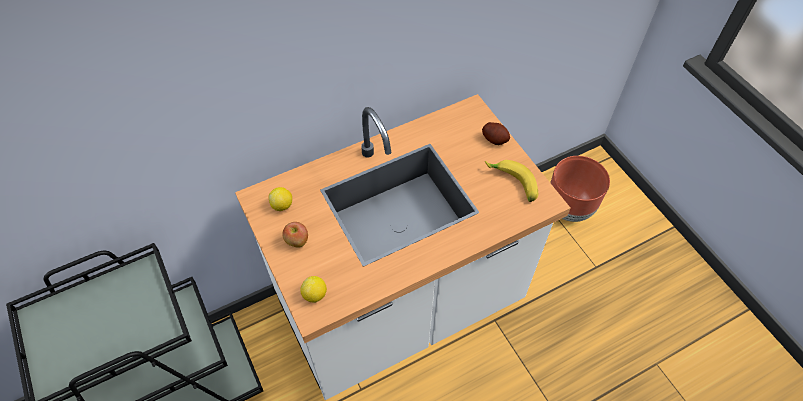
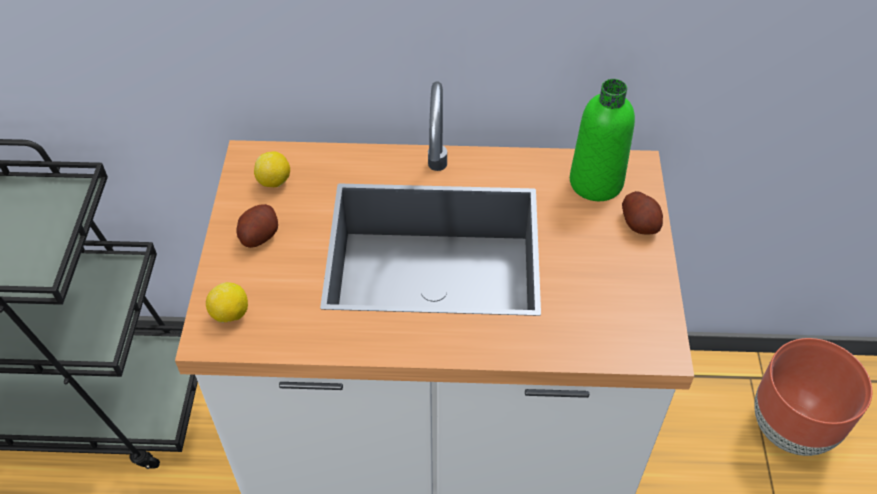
camera: 30 degrees right, 5 degrees down
apple [282,222,308,248] -> potato [236,204,278,248]
banana [485,160,538,202] -> none
none -> green bottle [570,79,635,201]

